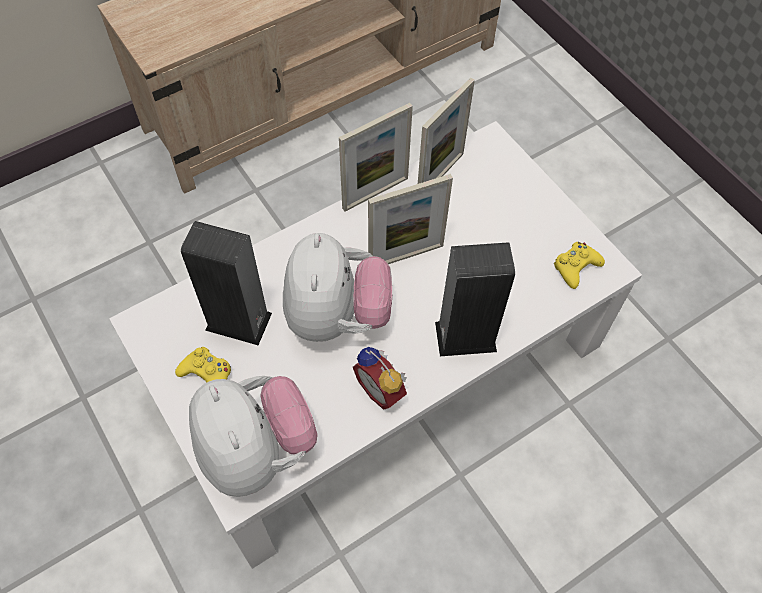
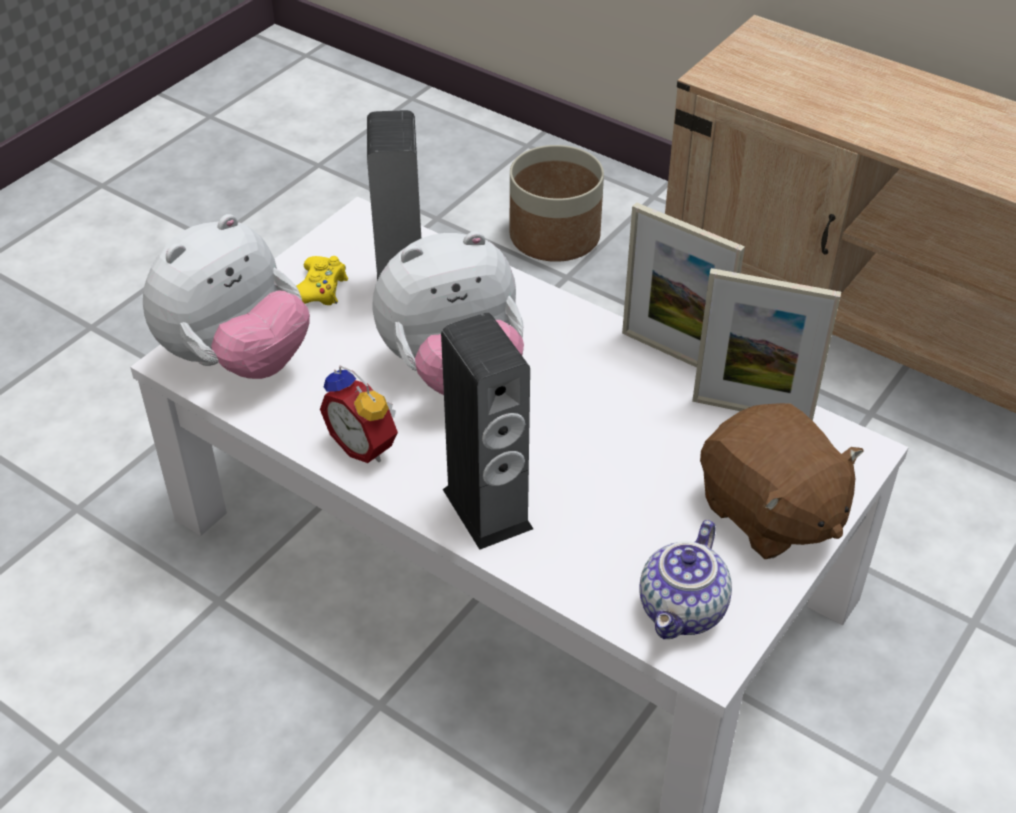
camera: 70 degrees right, 15 degrees down
alarm clock [353,347,407,410] -> alarm clock turned 75 degrees counterclockwise [320,365,398,463]
picture frame [368,174,453,264] -> none
yellow game controller [554,242,605,289] -> teapot [639,520,732,639]
none -> planter [510,145,604,262]
none -> brown plush toy [700,403,864,559]

